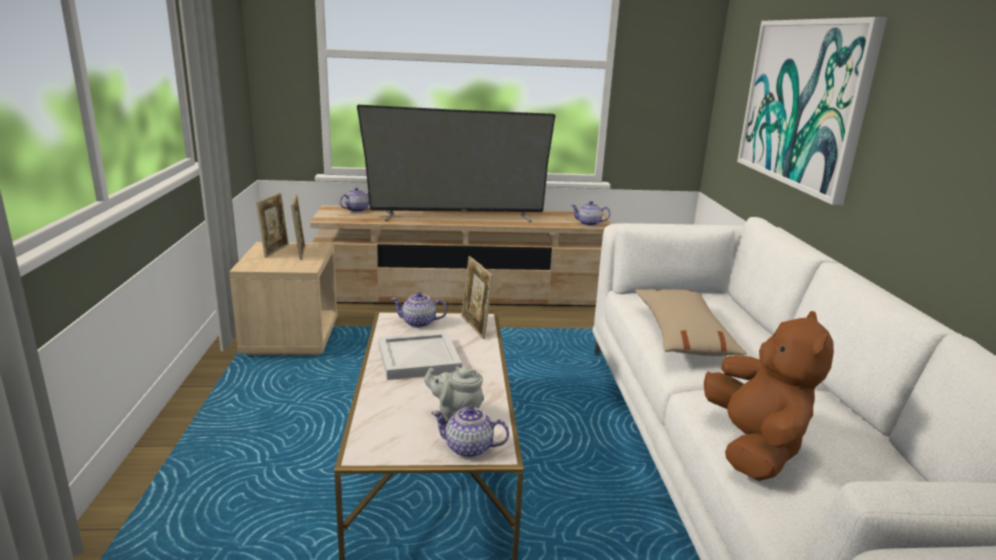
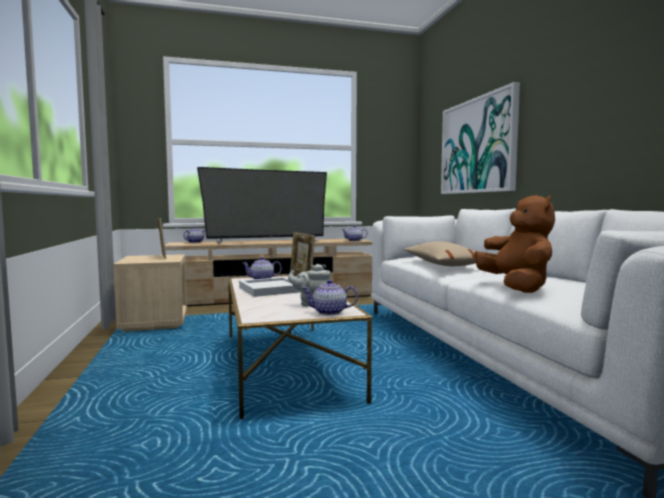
camera: 10 degrees left, 15 degrees down
picture frame [256,193,289,258] -> none

